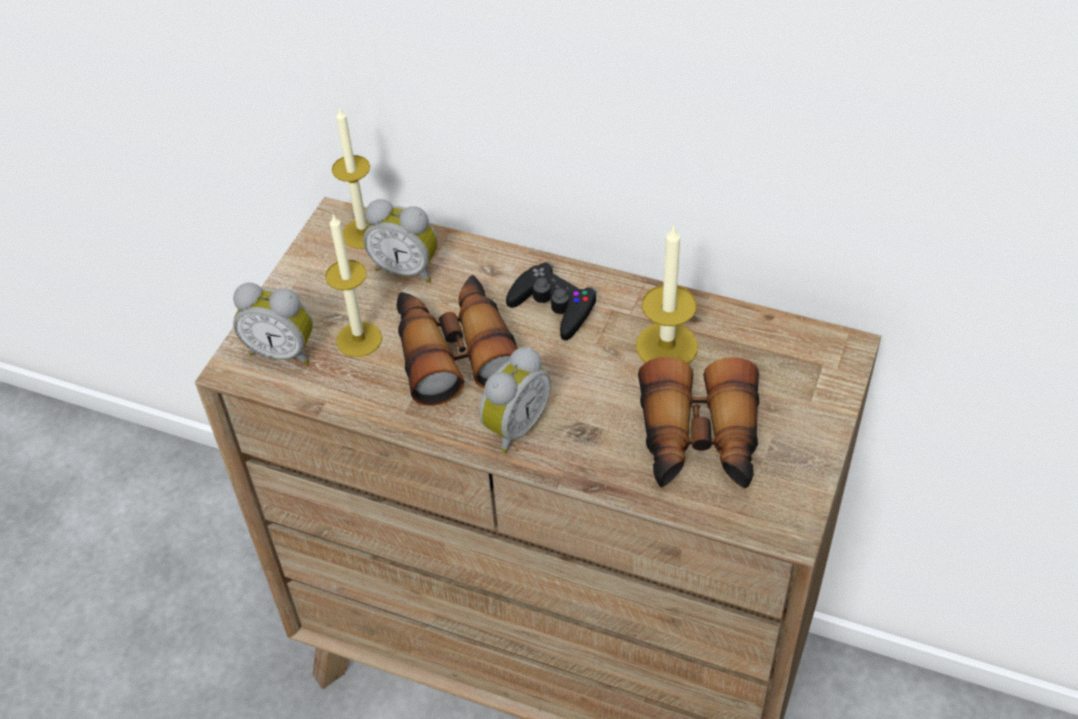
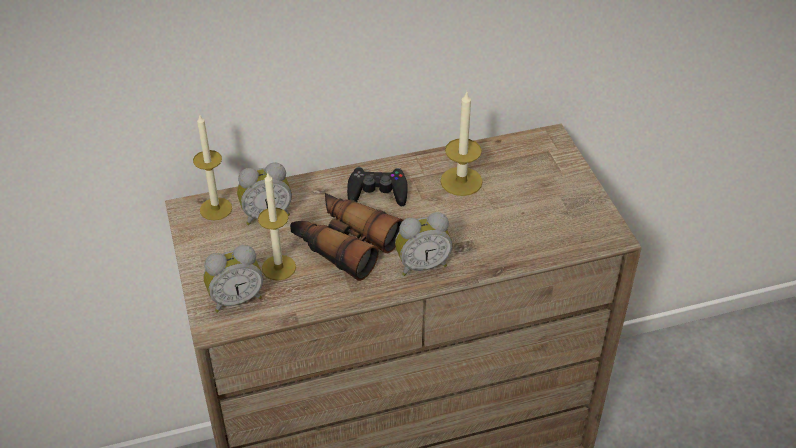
camera: 40 degrees left, 5 degrees down
alarm clock [479,347,551,453] -> alarm clock turned 75 degrees clockwise [395,212,453,276]
binoculars [638,357,759,488] -> none

